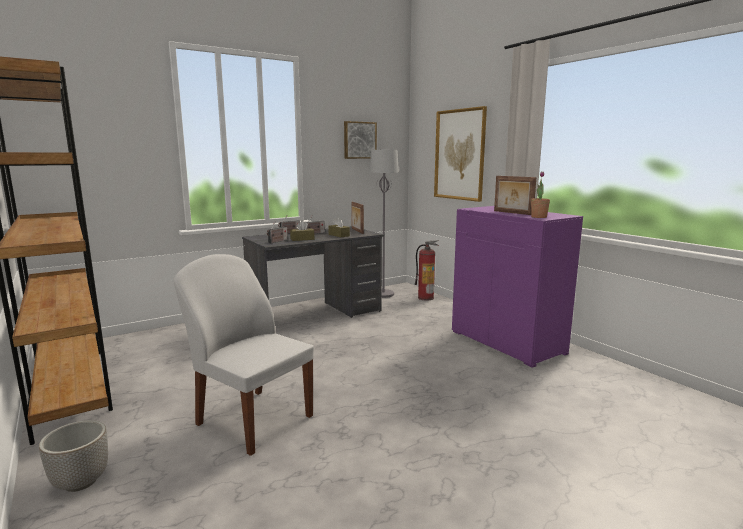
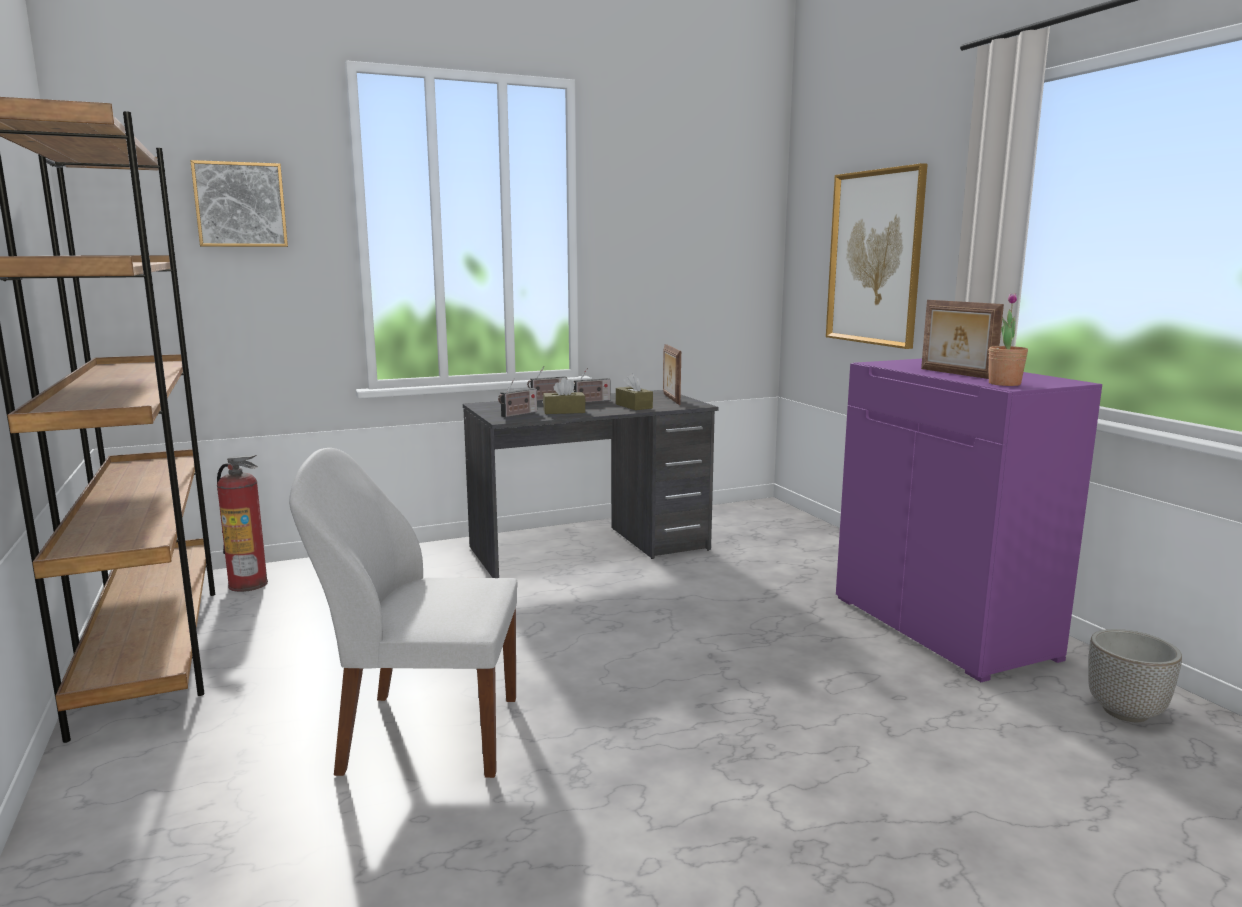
camera: 10 degrees right, 0 degrees up
planter [39,420,108,492] -> planter moved to [1088,629,1182,722]
white chair [174,254,314,456] -> white chair turned 45 degrees counterclockwise [289,448,518,778]
picture [344,121,377,159] -> picture moved to [190,160,288,247]
grey floor lamp [370,150,399,298] -> none
fire extinguisher [415,240,439,301] -> fire extinguisher moved to [217,455,268,592]

